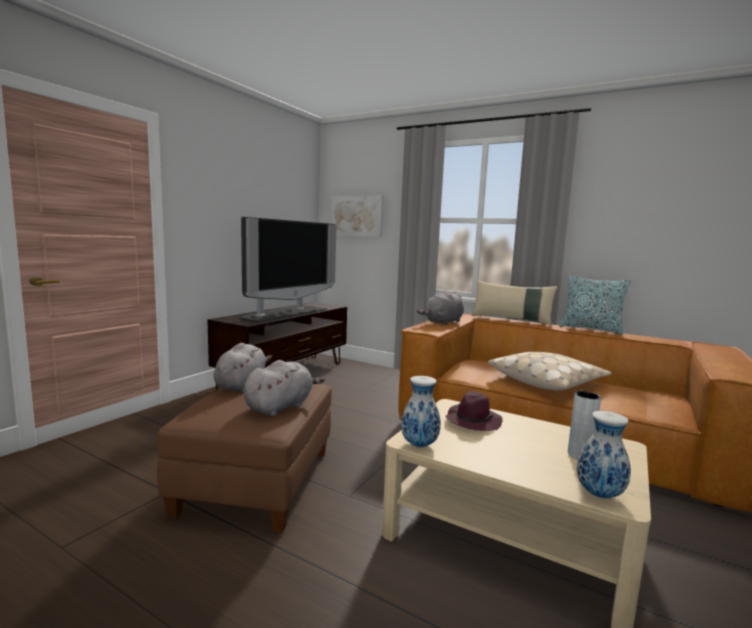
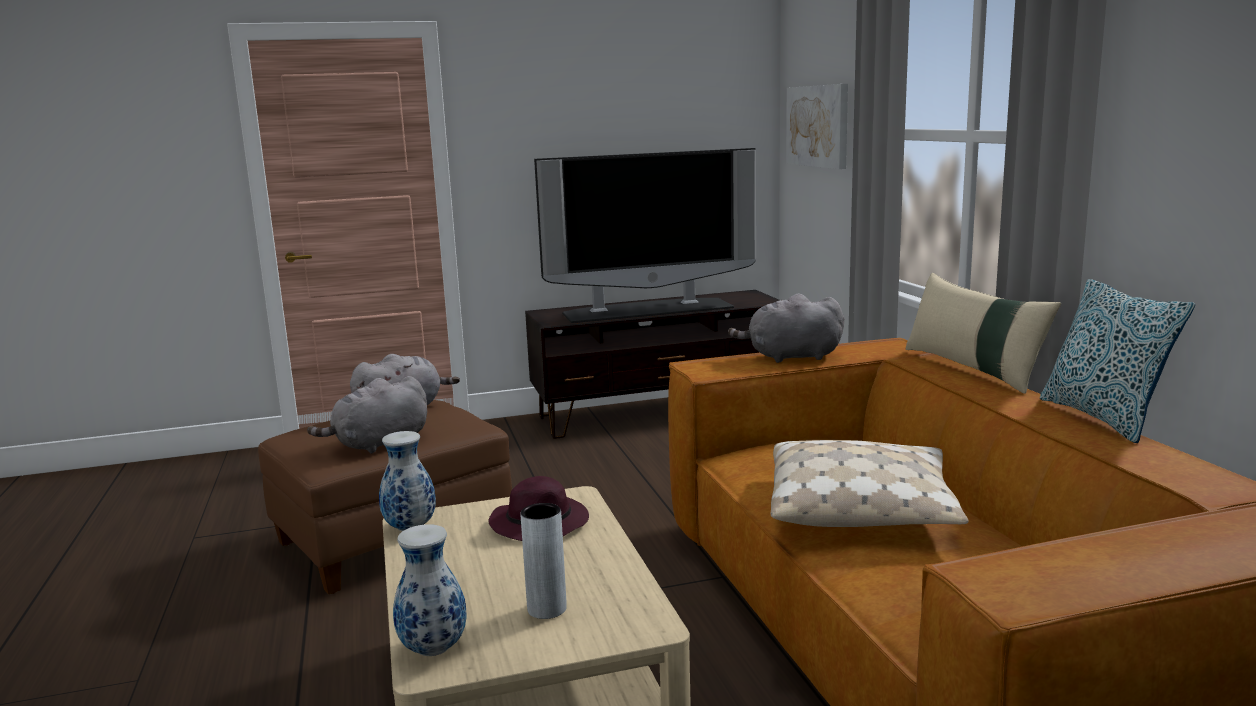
camera: 45 degrees right, 5 degrees up
grey plush toy [244,360,325,416] -> grey plush toy turned 150 degrees clockwise [307,376,427,454]

